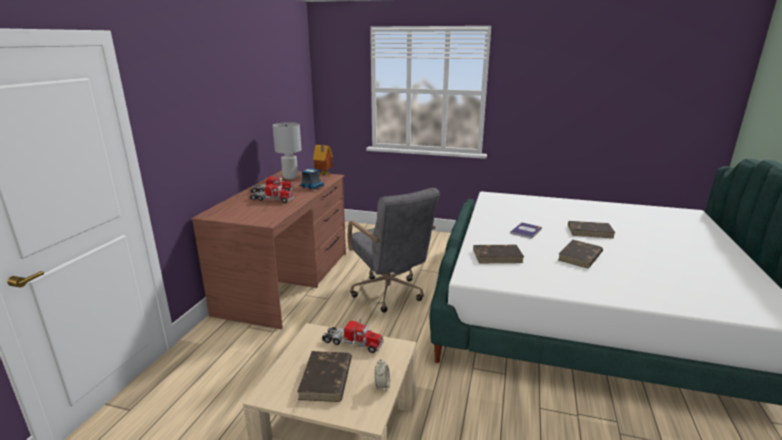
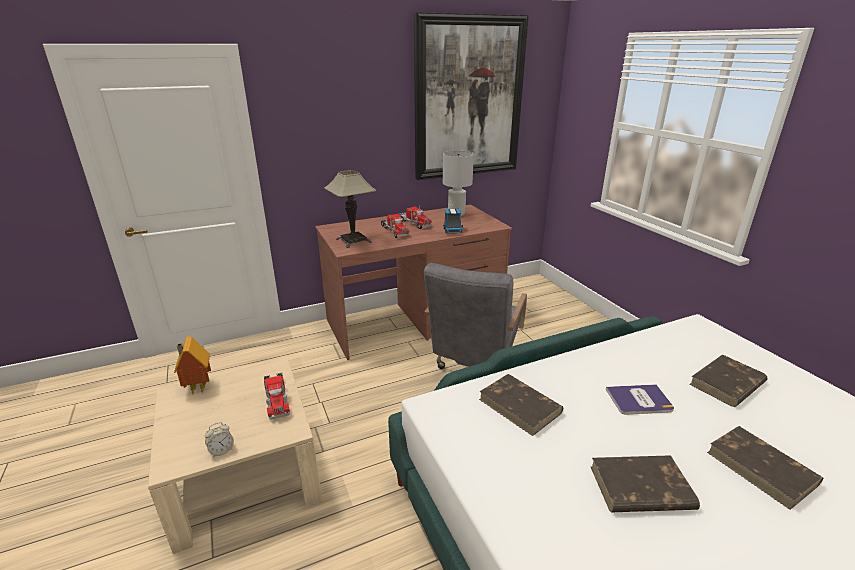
camera: 50 degrees right, 5 degrees up
brown book [297,351,352,402] -> brown book moved to [689,354,768,407]
toy house [313,145,333,176] -> toy house moved to [174,337,211,394]
none -> table lamp [324,170,377,248]
none -> picture [414,12,529,180]

